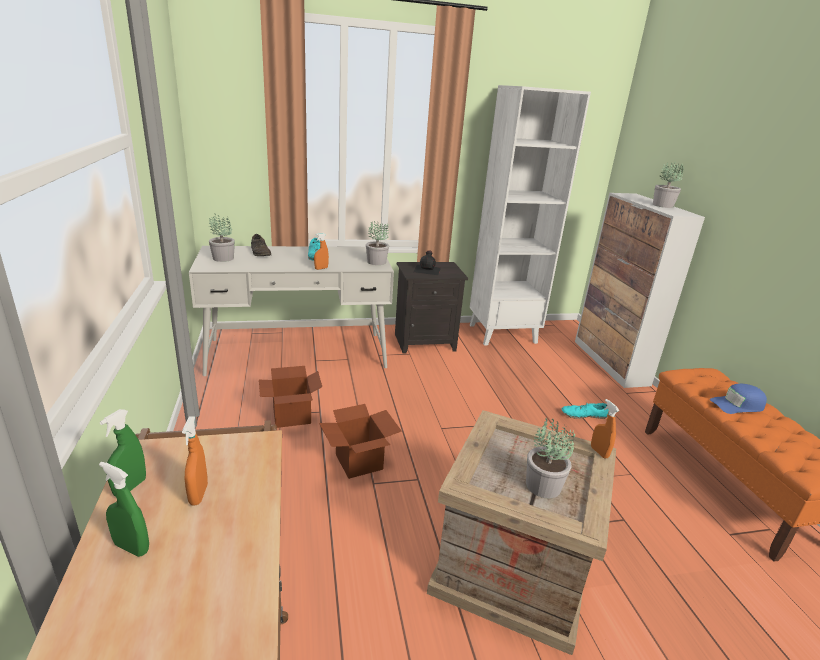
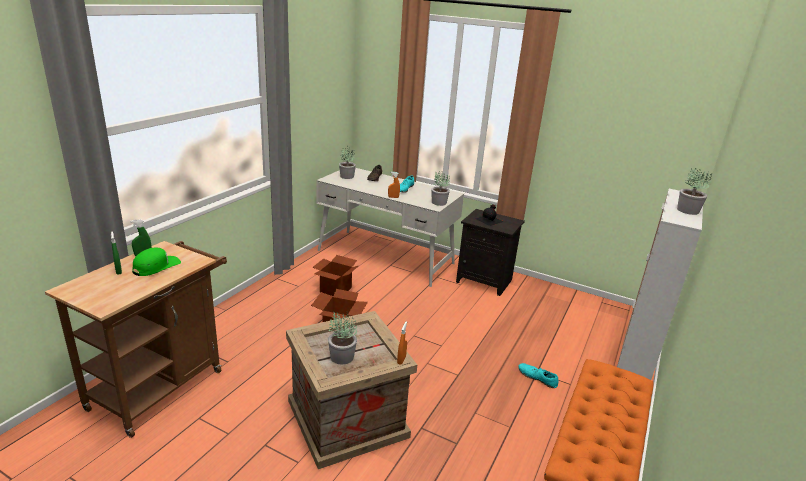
camera: 40 degrees right, 0 degrees up
orange spray bottle [182,416,208,506] -> green cap [132,248,181,276]
white bookcase [470,85,591,346] -> none
blue cap [710,384,767,414] -> none

